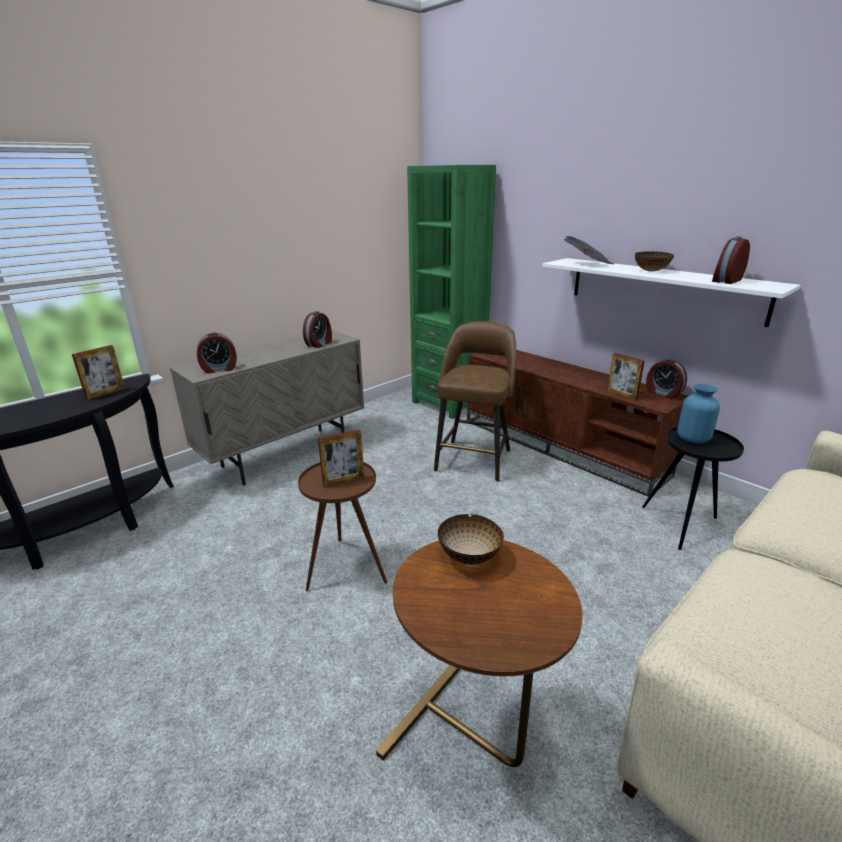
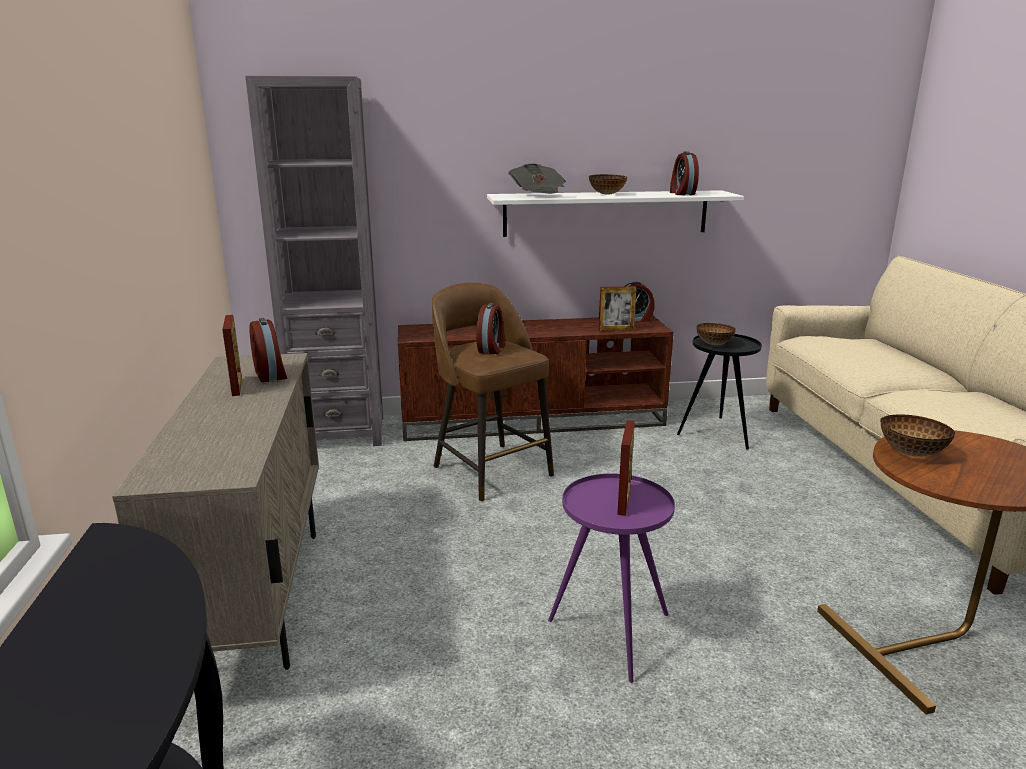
camera: 55 degrees left, 5 degrees down
picture frame [72,345,125,400] -> picture frame moved to [222,315,242,396]
alarm clock [197,333,237,374] -> alarm clock moved to [476,303,506,354]
brown side table [298,462,387,591] -> purple side table [548,473,675,683]
green bookcase [407,165,496,419] -> grey bookcase [245,76,383,446]
blue vase [678,384,720,443] -> bowl [696,323,736,345]

